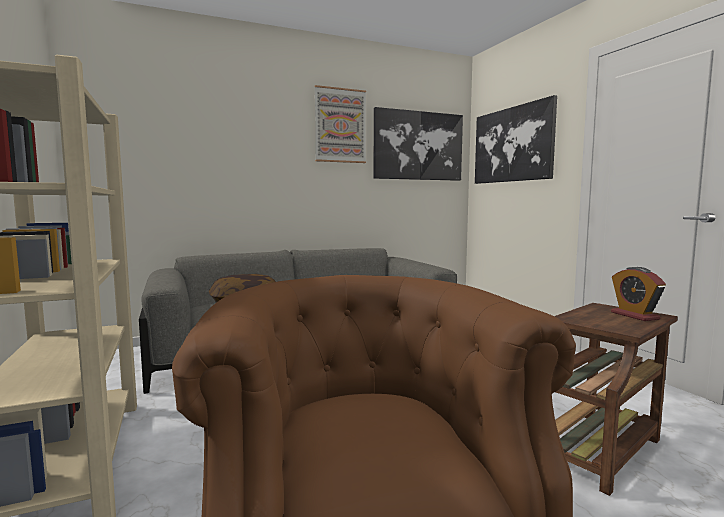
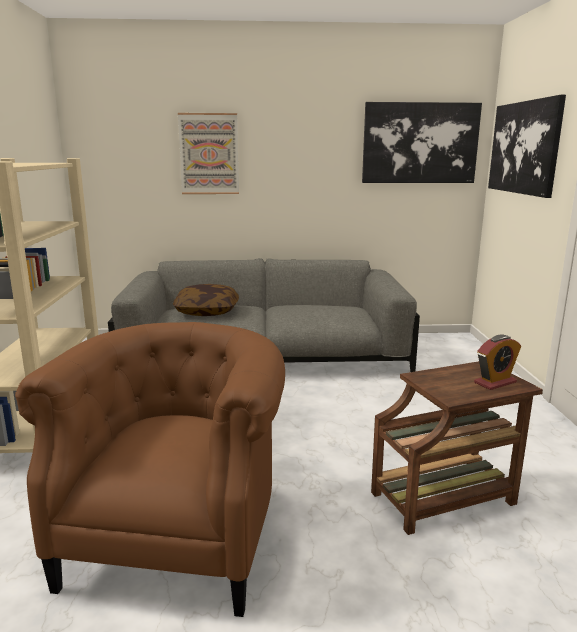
camera: 20 degrees right, 10 degrees up
picture [314,85,366,163] -> picture moved to [178,113,239,194]
alarm clock [611,267,666,321] -> alarm clock turned 120 degrees counterclockwise [474,335,521,390]

